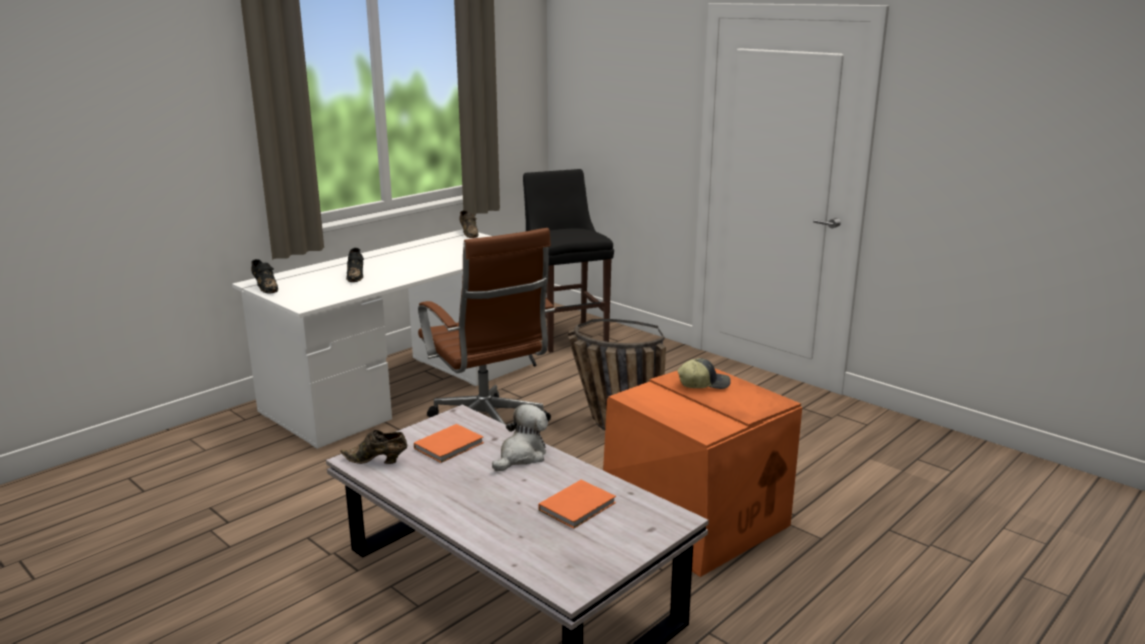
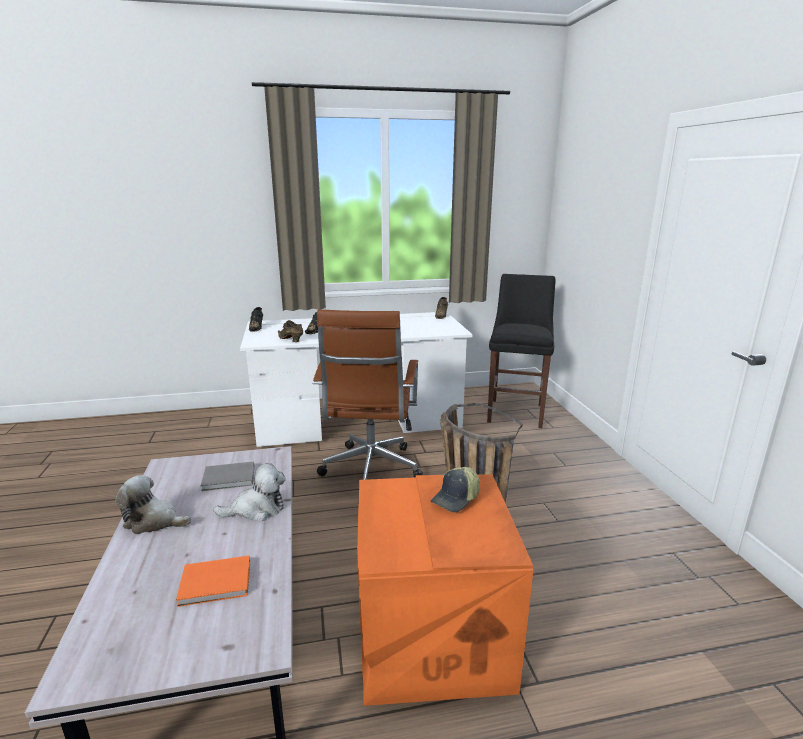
camera: 35 degrees right, 0 degrees up
brown shoe [340,430,407,464] -> brown shoe moved to [278,320,303,342]
orange book [414,424,484,463] -> grey book [201,461,254,491]
cap [677,358,731,389] -> cap turned 105 degrees clockwise [431,467,480,512]
none -> plush toy [115,475,191,534]

